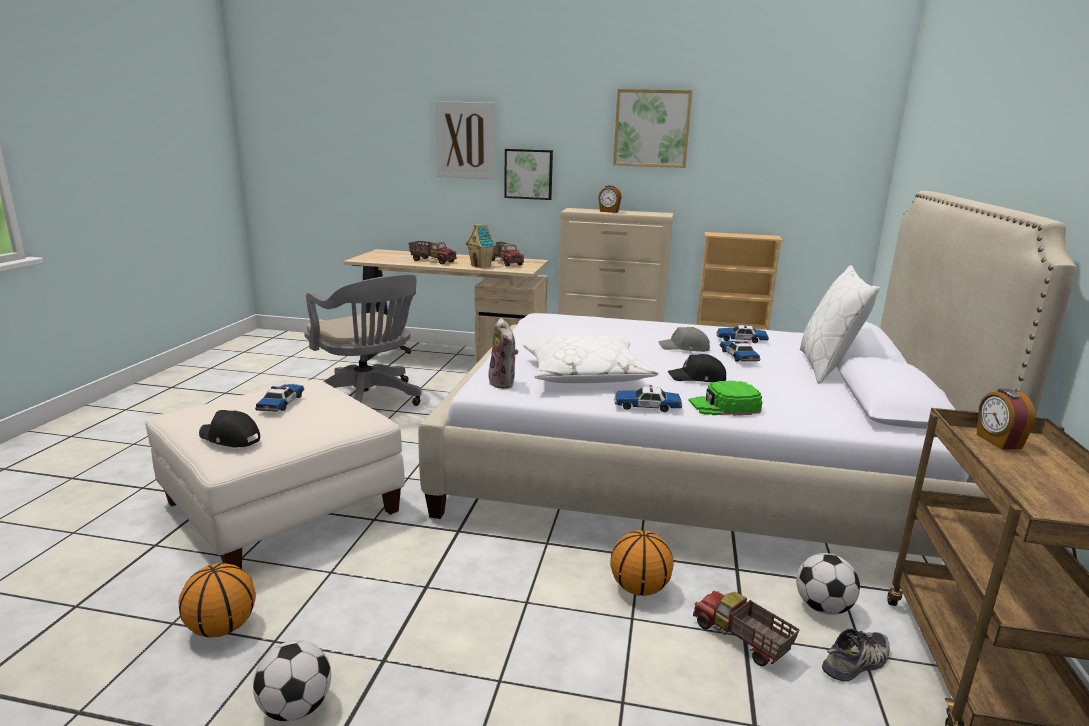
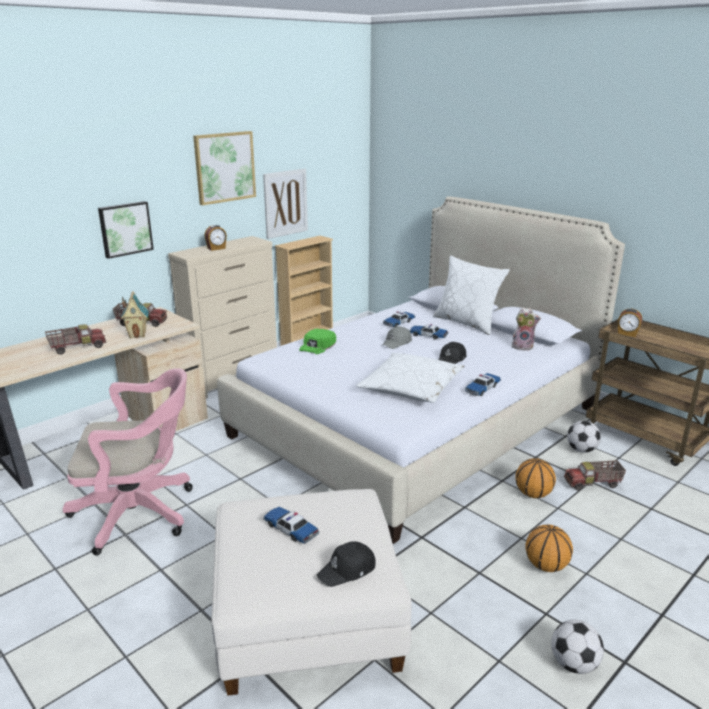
camera: 55 degrees left, 5 degrees up
basketball [178,563,256,637] -> basketball moved to [525,525,573,572]
grey office chair [304,274,422,406] -> pink office chair [63,368,193,555]
picture [435,101,494,179] -> picture moved to [263,169,308,239]
plush toy [488,318,518,389] -> plush toy moved to [511,308,541,350]
green cap [688,381,763,415] -> green cap moved to [299,329,336,354]
shoe [822,628,890,681] -> none

